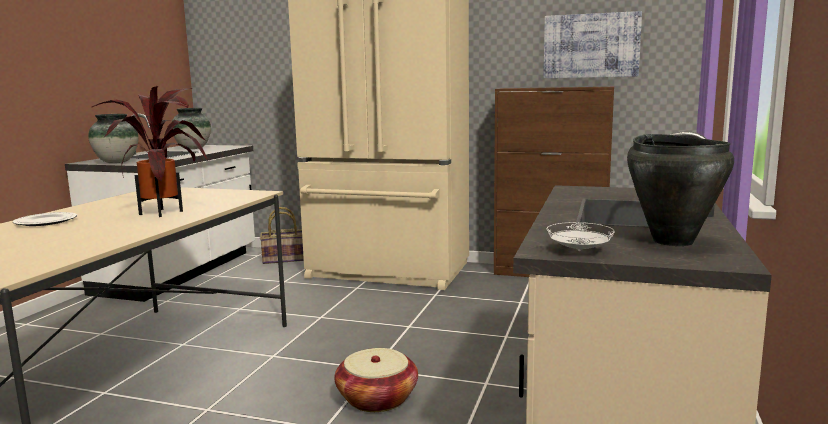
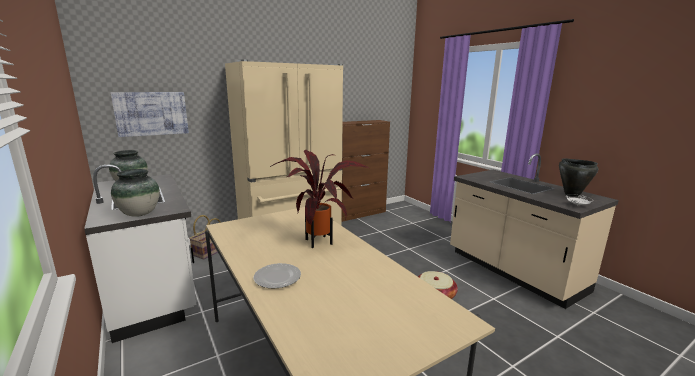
camera: 50 degrees left, 5 degrees up
picture [543,11,642,78] -> picture moved to [111,92,189,137]

